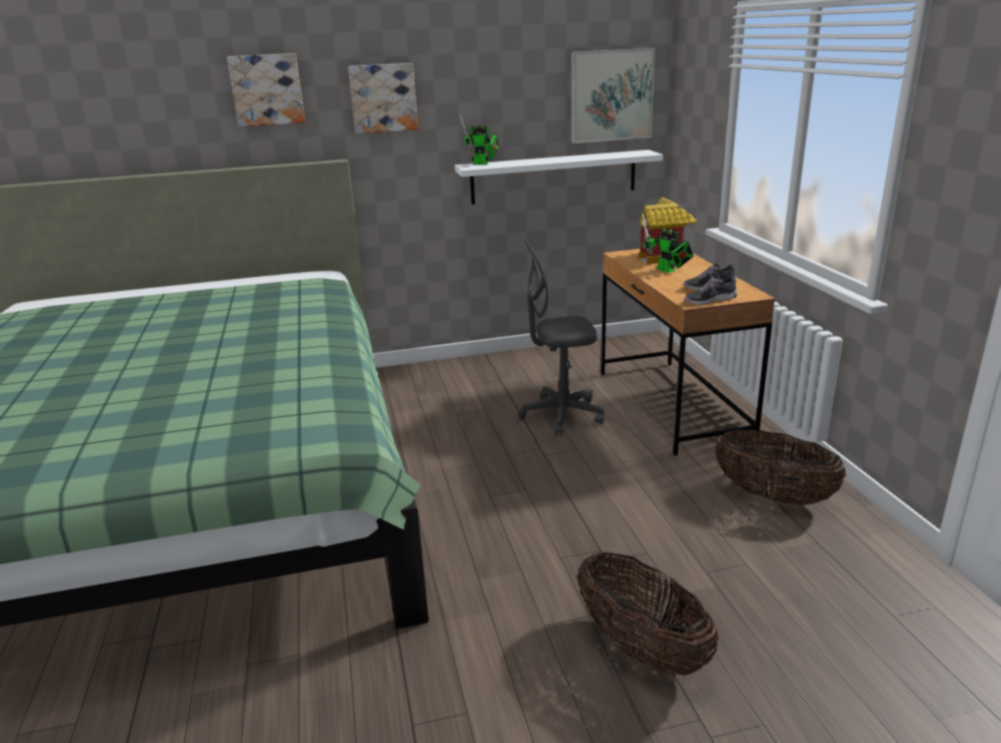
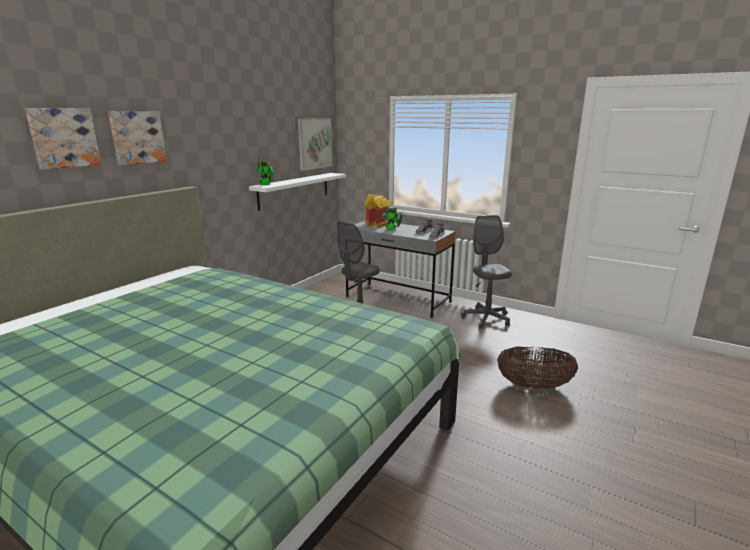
camera: 45 degrees left, 5 degrees down
picture [348,63,418,134] -> picture moved to [25,108,101,170]
brown desk [601,249,775,456] -> grey desk [346,221,456,318]
basket [715,429,847,505] -> grey office chair [461,215,512,329]

